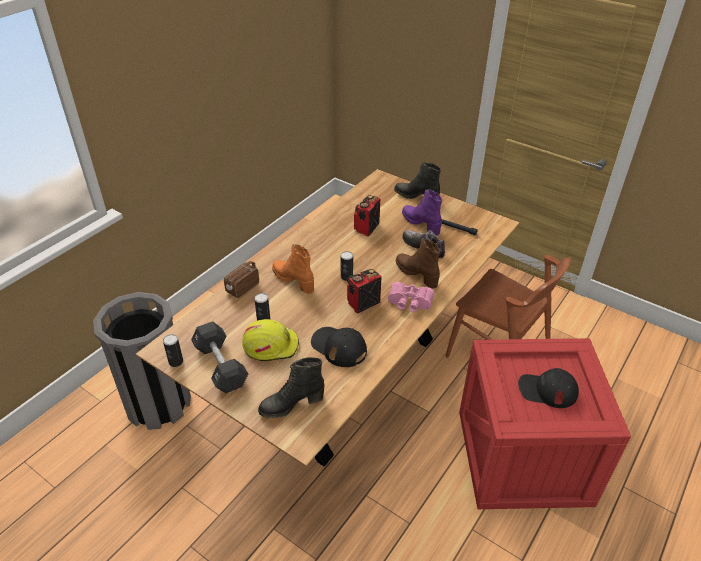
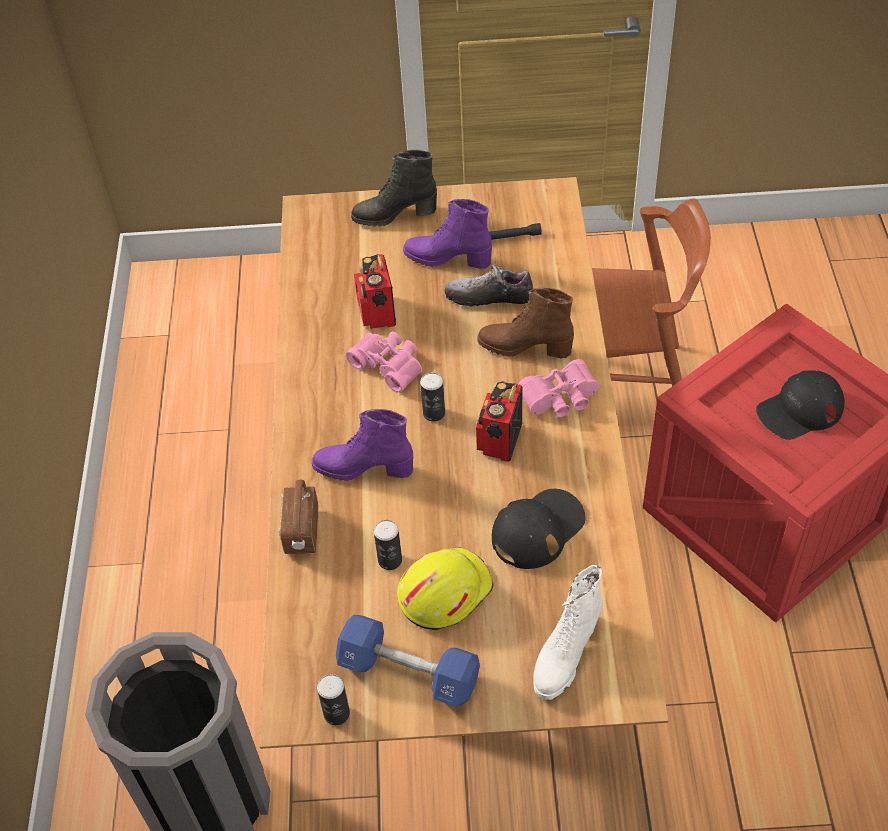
camera: 35 degrees left, 10 degrees up
black dumbbell [191,321,248,393] -> blue dumbbell [336,615,480,707]
black boot [258,357,325,418] -> white boot [533,565,603,700]
orange boot [272,244,314,294] -> purple boot [312,409,413,481]
black cap [311,327,367,367] -> black cap turned 135 degrees clockwise [492,489,586,569]
none -> pink binoculars [346,331,422,393]

